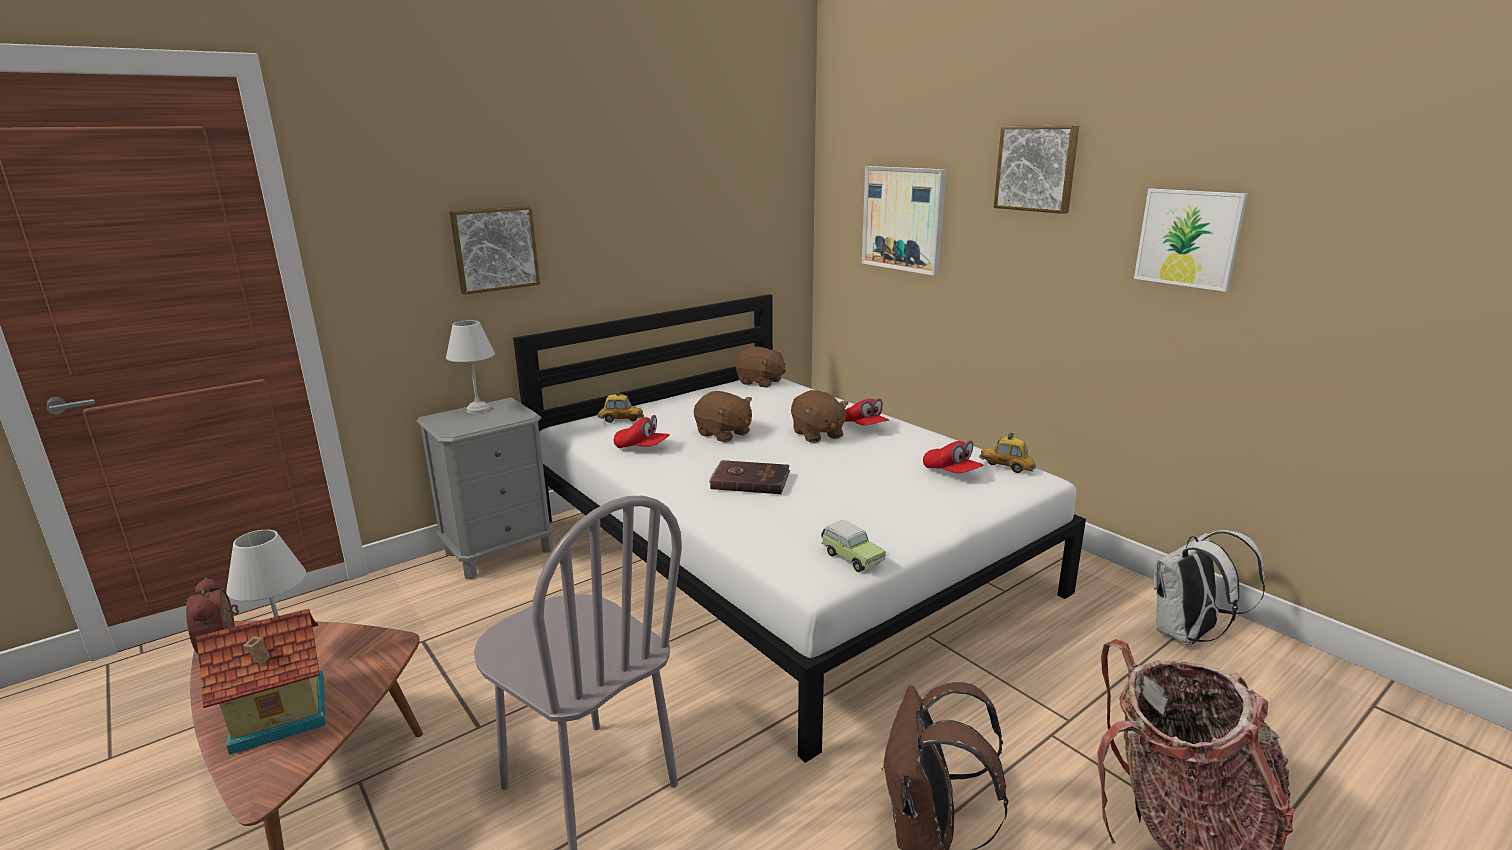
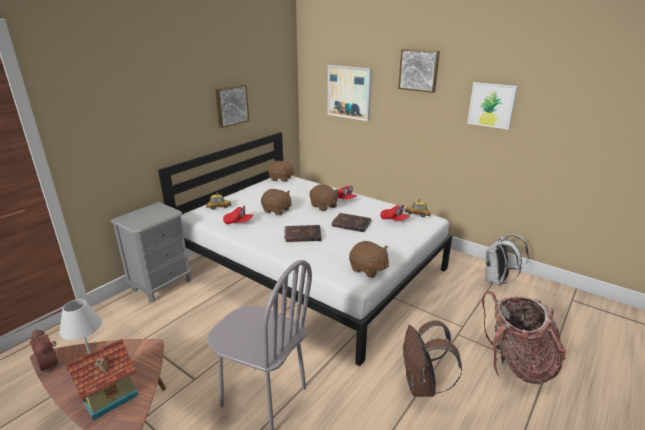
camera: 15 degrees left, 5 degrees up
white table lamp [446,320,495,414] -> none
picture [450,206,540,295] -> picture moved to [215,84,249,128]
toy car [821,520,886,572] -> brown plush toy [349,241,389,278]
none -> brown book [332,213,371,232]

